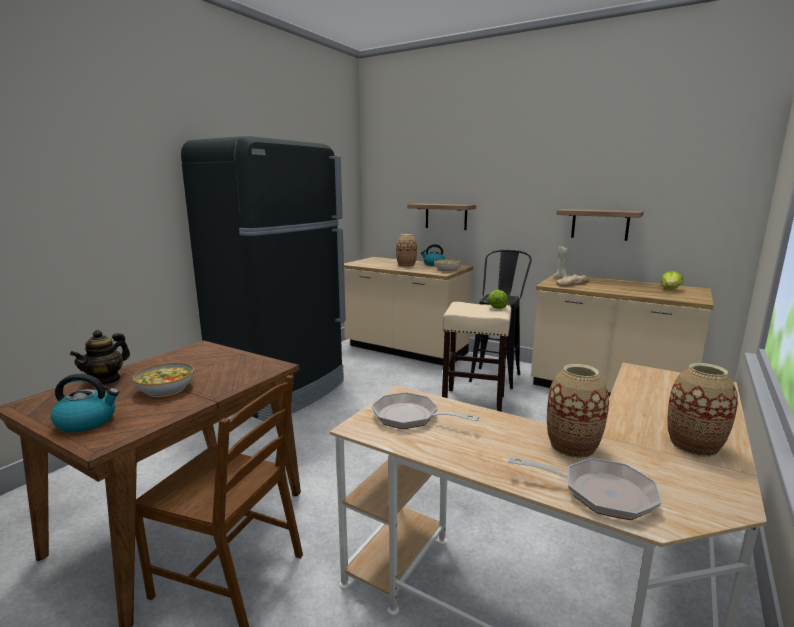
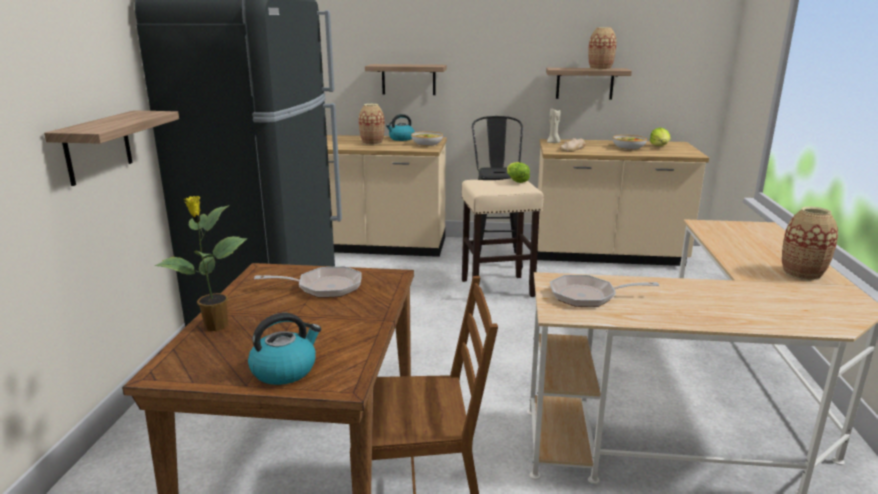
camera: 25 degrees left, 5 degrees up
teapot [70,330,130,385] -> potted plant [155,196,247,331]
bowl [133,363,194,397] -> bowl moved to [613,135,647,150]
frying pan [508,457,662,520] -> frying pan moved to [254,266,362,298]
vase [547,364,609,459] -> vase moved to [588,27,616,70]
none -> shelf [44,111,179,186]

